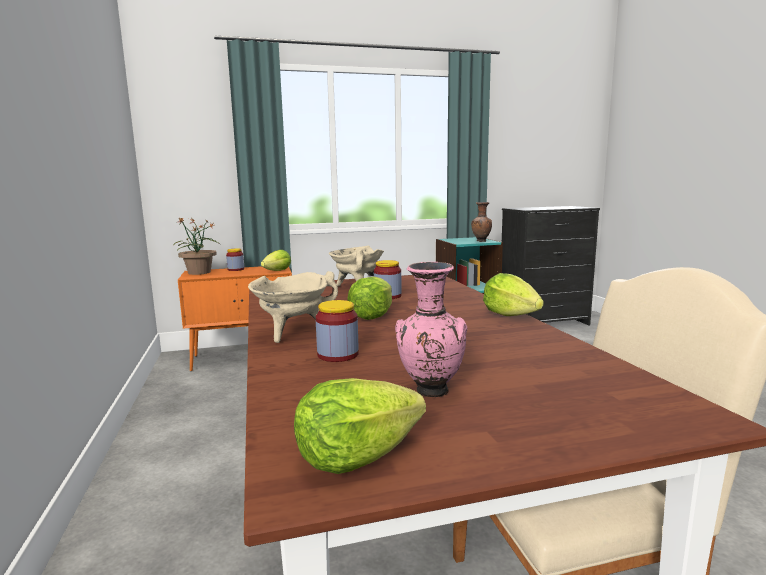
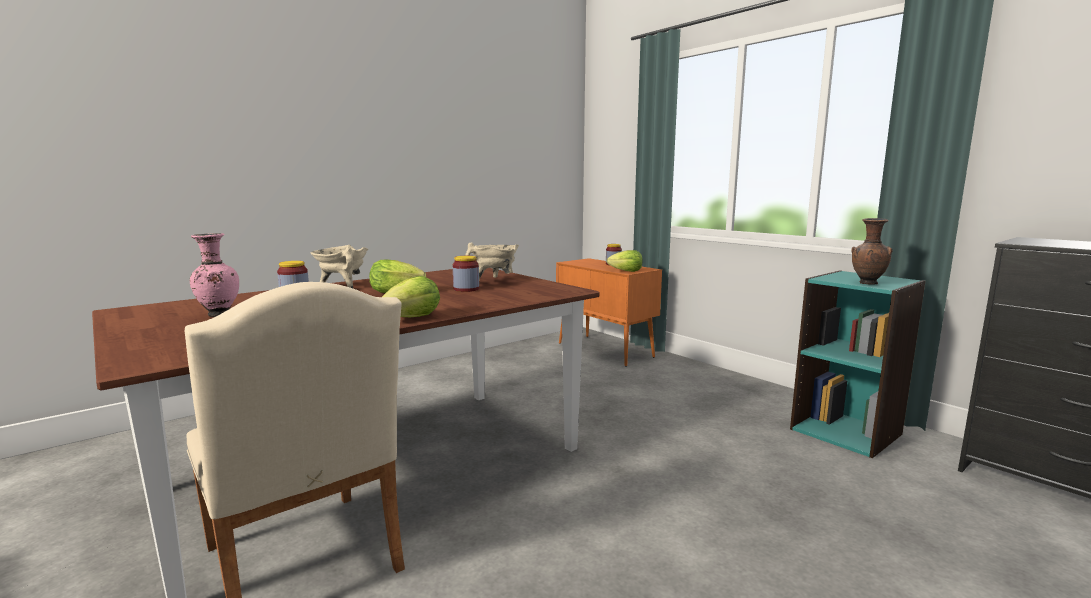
camera: 65 degrees right, 0 degrees up
potted plant [174,217,220,275] -> none
lettuce [294,378,426,474] -> none

